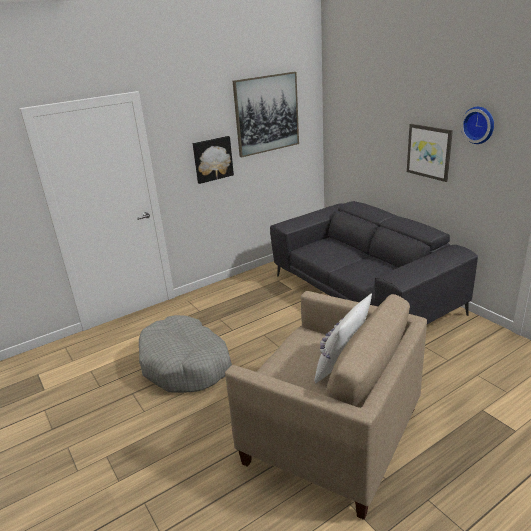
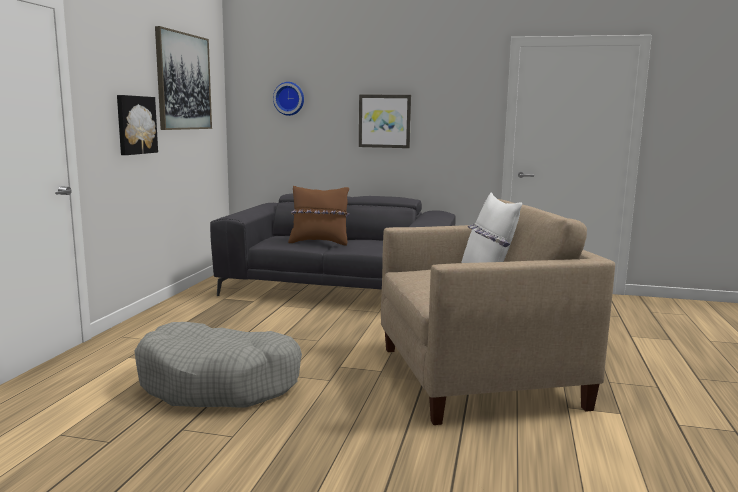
camera: 45 degrees left, 15 degrees down
wall clock [461,107,494,144] -> wall clock moved to [273,82,304,116]
none -> brown pillow [288,186,349,246]

